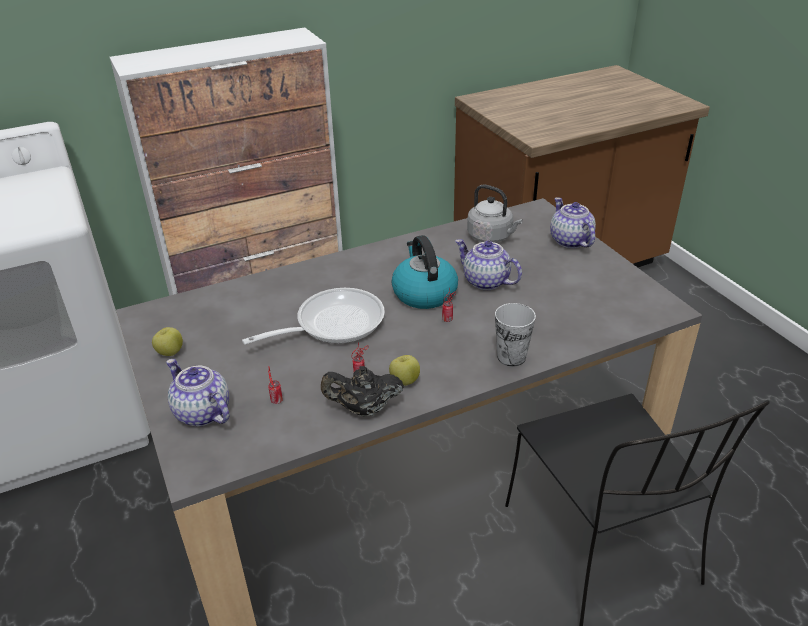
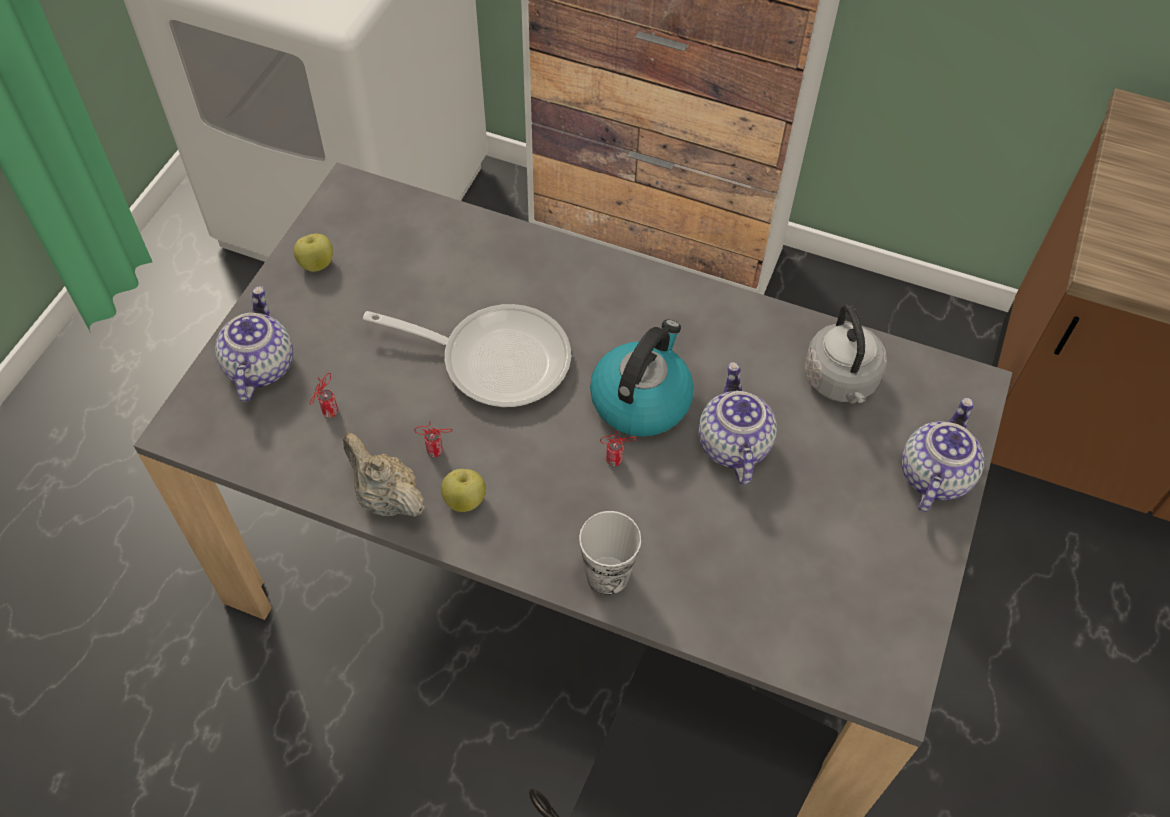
camera: 45 degrees right, 20 degrees up
black teapot [321,366,404,417] -> beige teapot [343,433,425,517]

